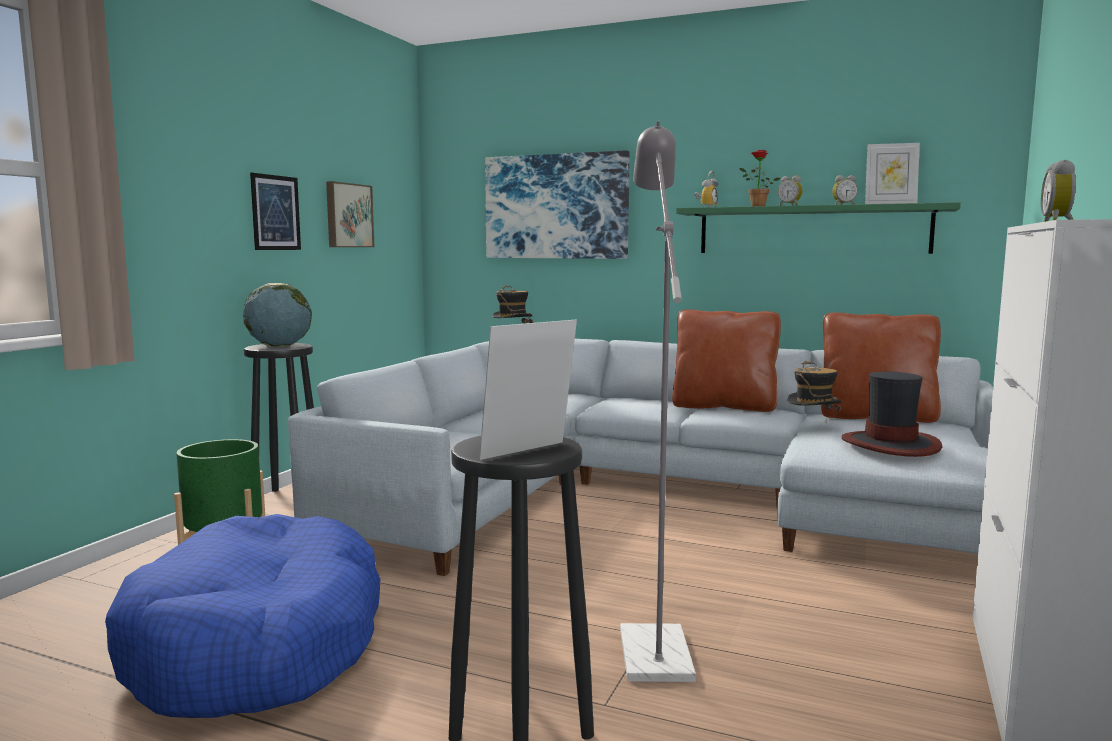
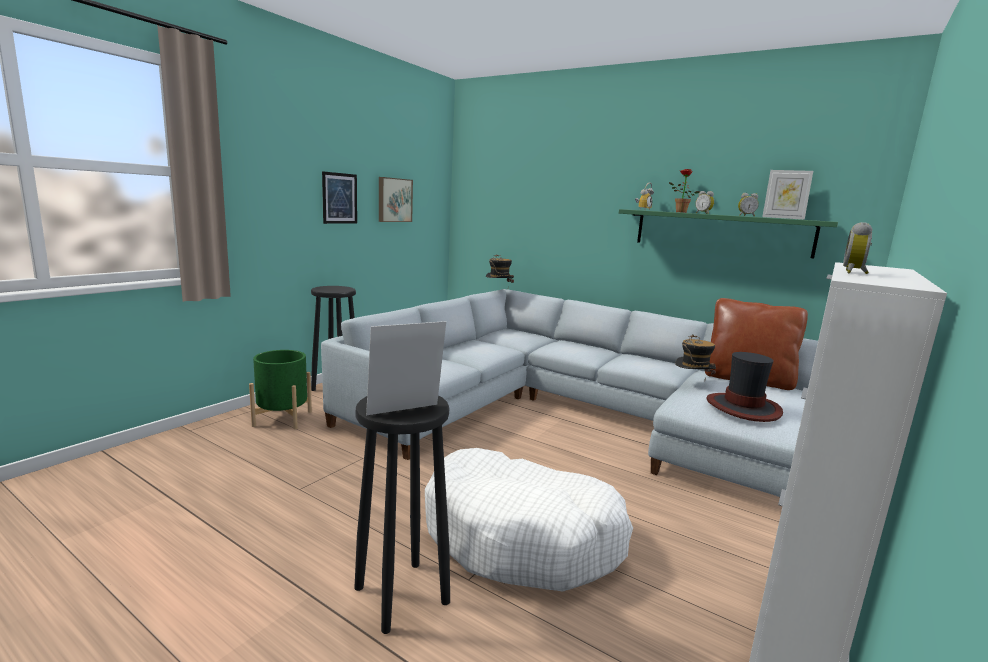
camera: 10 degrees right, 5 degrees up
blue dog bed [105,514,380,718] -> none
globe [243,283,312,347] -> none
picture [485,150,629,259] -> none
grey floor lamp [620,120,696,682] -> white dog bed [425,448,633,591]
brown pillow [672,309,781,412] -> none

